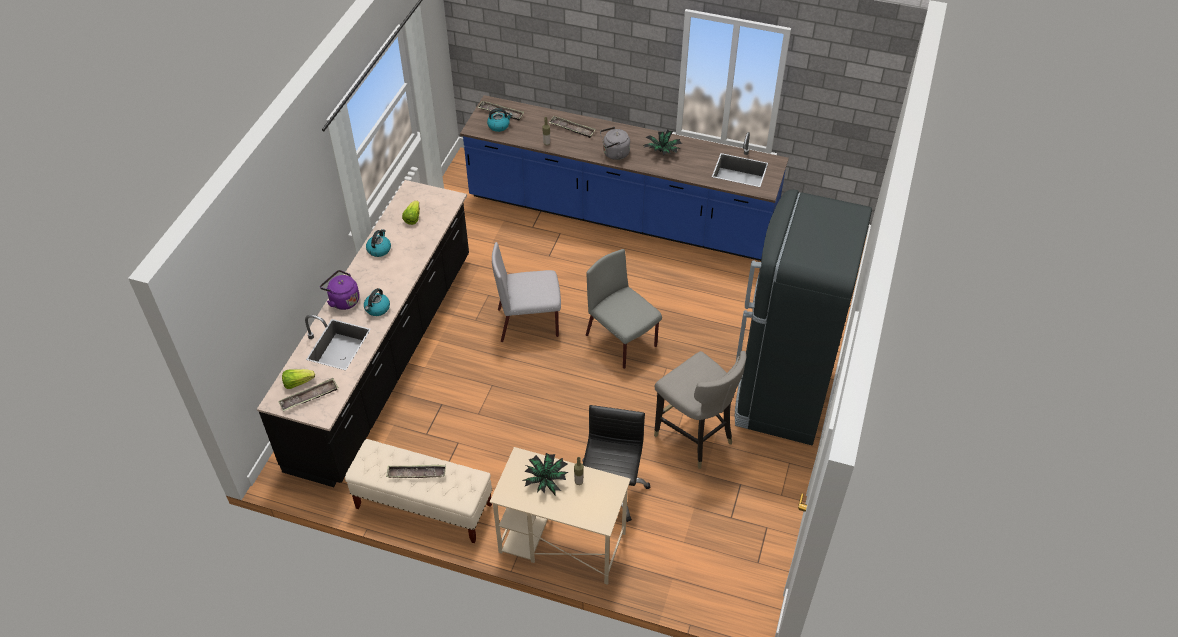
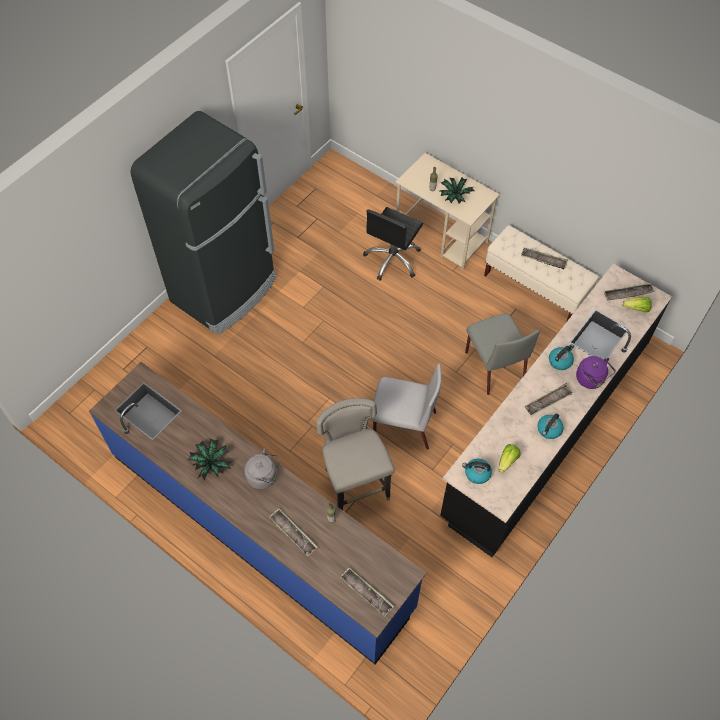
camera: 160 degrees left, 10 degrees up
kettle [487,108,512,132] -> kettle moved to [462,459,492,484]
grey chair [586,249,662,369] -> grey chair moved to [465,313,540,395]
grey stool [654,351,746,469] -> grey stool moved to [316,398,395,510]
none -> tray [524,383,574,416]

